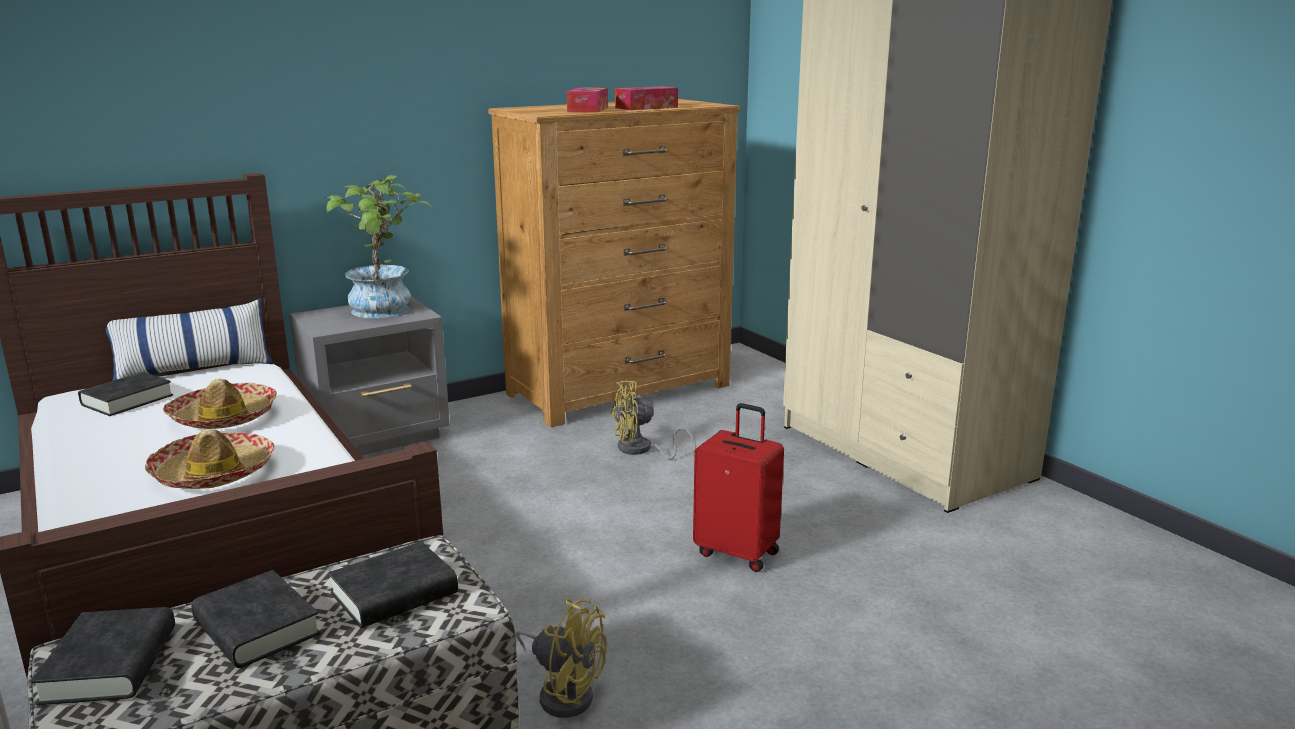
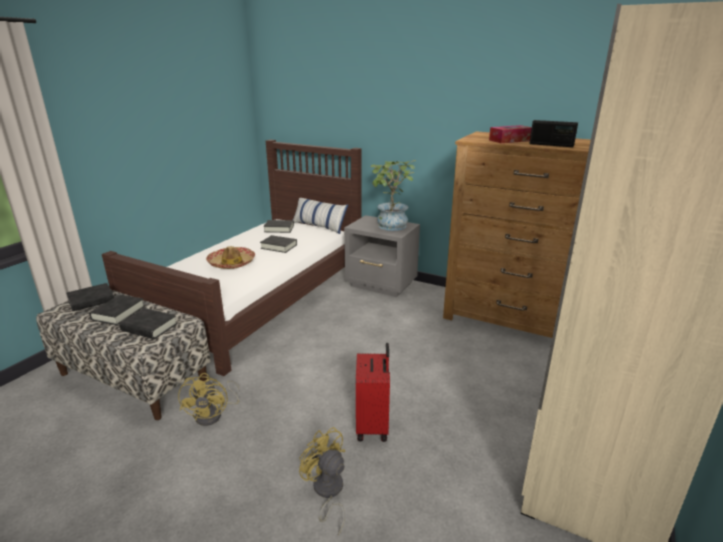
camera: 60 degrees right, 5 degrees up
hat [163,379,277,429] -> black book [260,235,297,253]
yellow fan [611,380,696,460] -> yellow fan moved to [299,427,345,535]
tissue box [615,86,678,110] -> radio [529,120,578,147]

